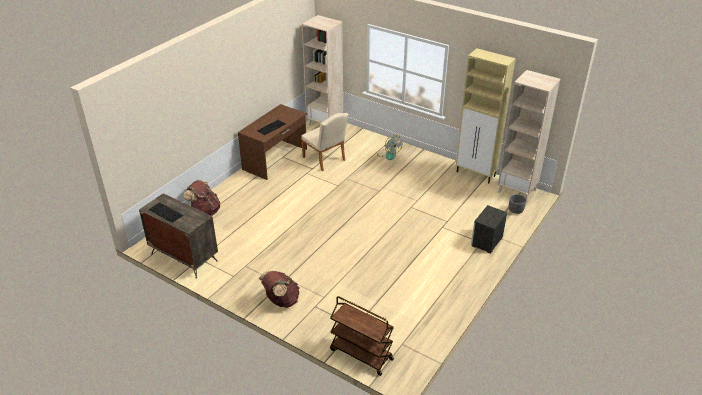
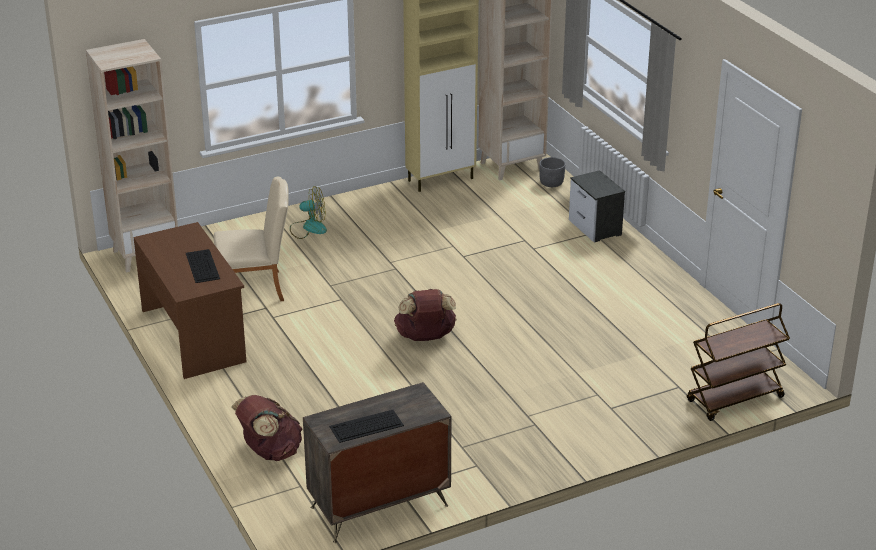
camera: 60 degrees left, 5 degrees down
brown backpack [259,271,299,308] -> brown backpack moved to [394,289,456,341]

